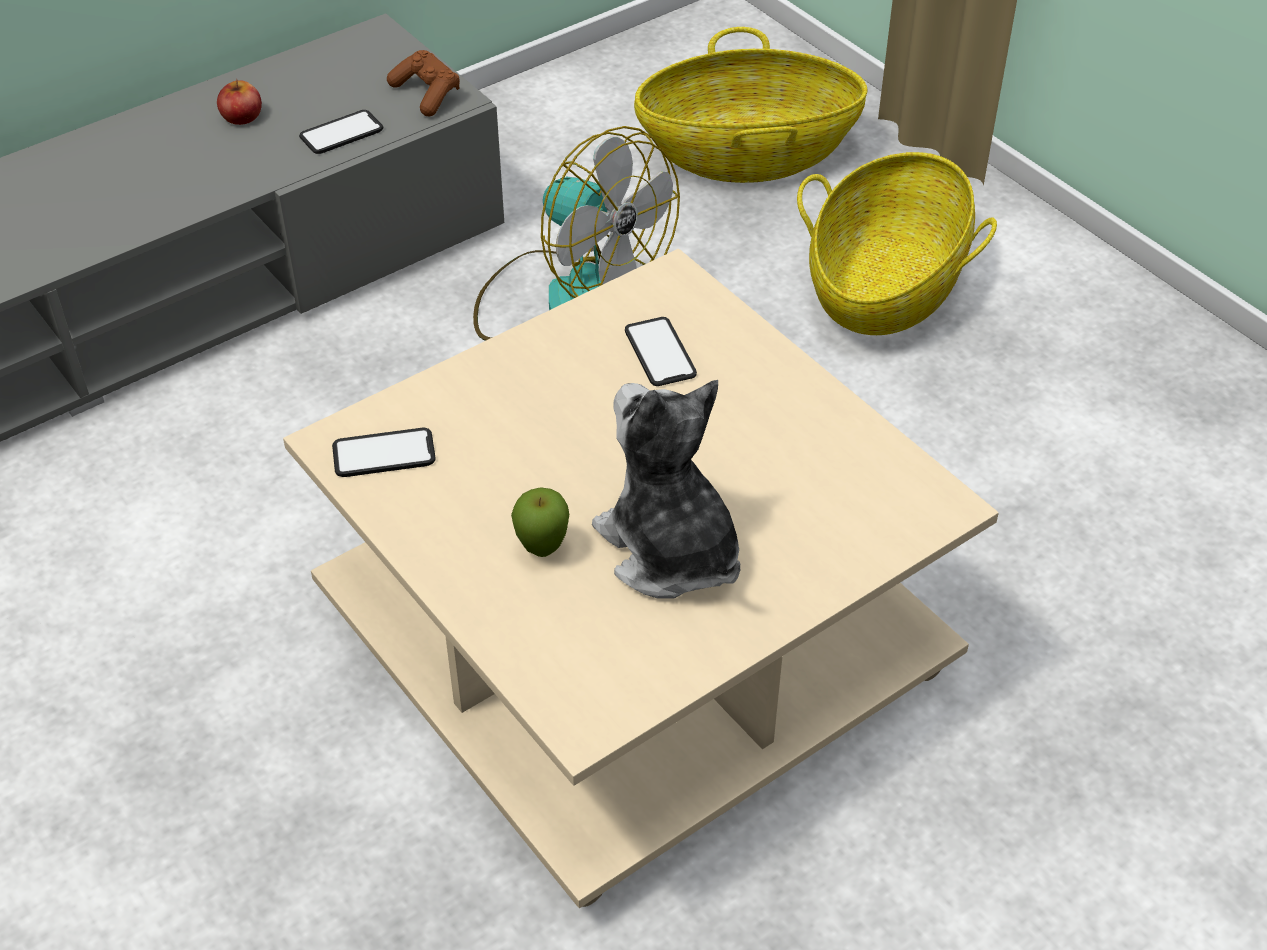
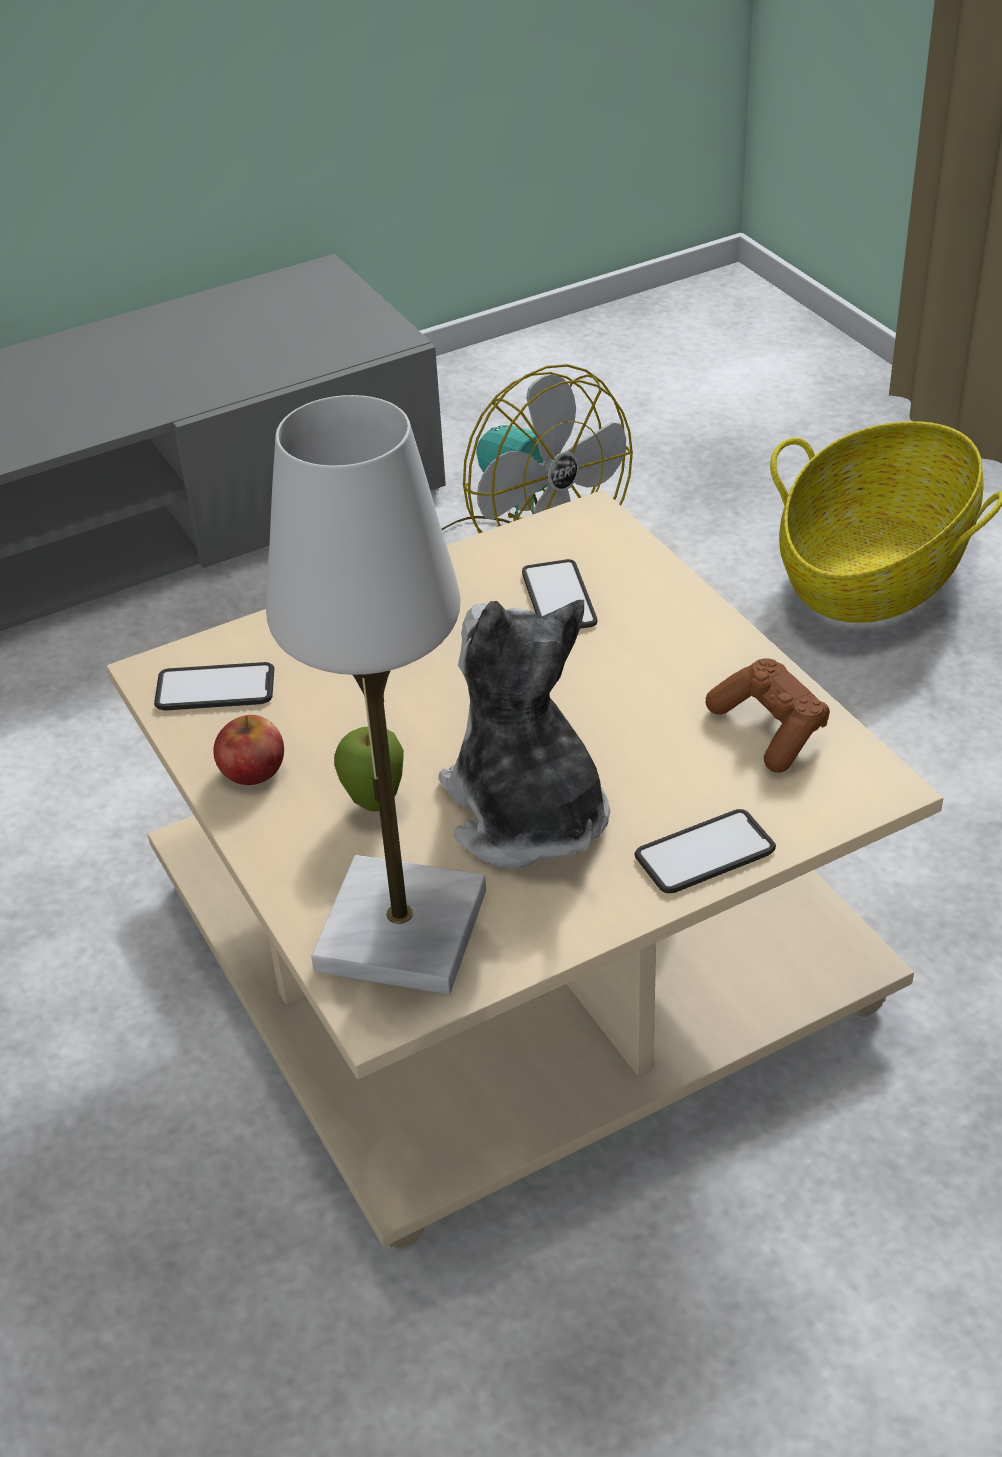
camera: 10 degrees right, 5 degrees down
apple [217,79,262,125] -> apple moved to [213,715,284,785]
phone [299,110,383,154] -> phone moved to [635,809,776,893]
brown game controller [387,50,460,117] -> brown game controller moved to [706,658,830,773]
basket [634,27,868,183] -> none
none -> white table lamp [266,395,486,994]

